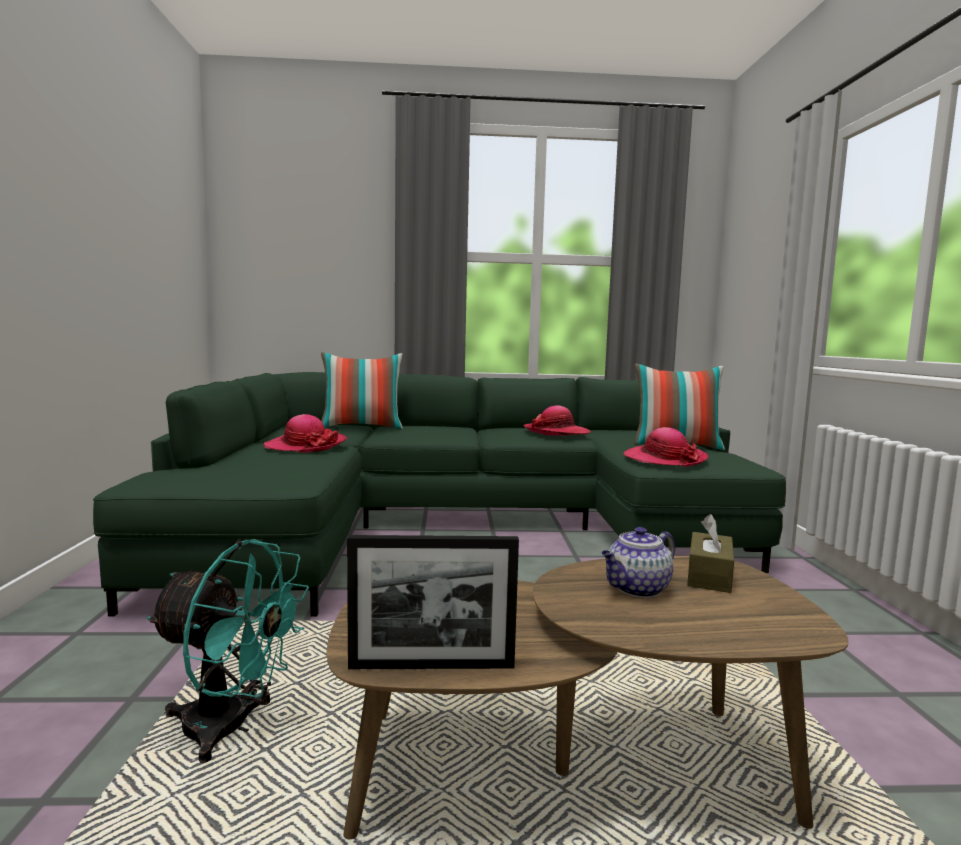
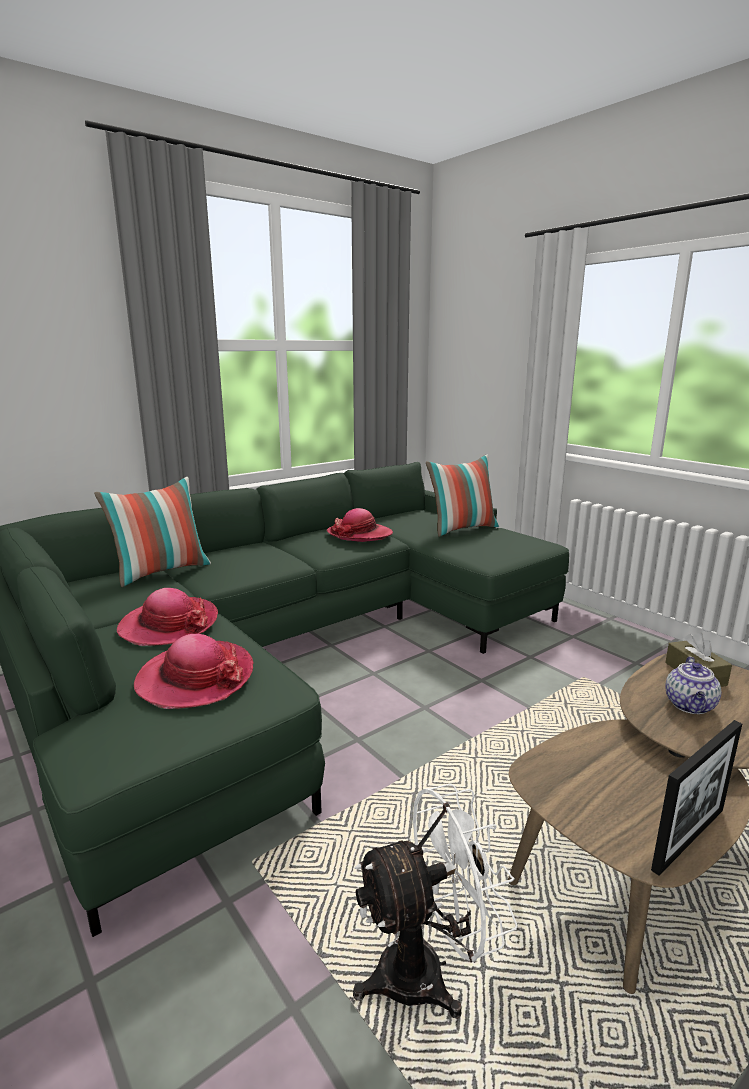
camera: 35 degrees left, 10 degrees up
turquoise fan [147,540,309,763] -> white fan [353,783,518,1019]
hat [623,427,709,467] -> hat moved to [134,634,254,709]

